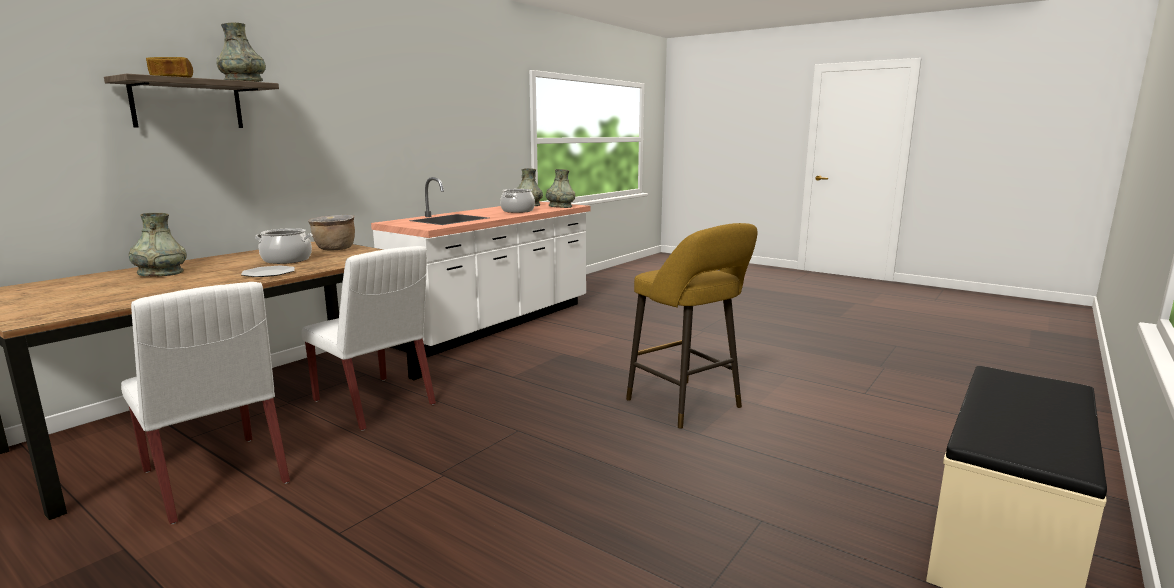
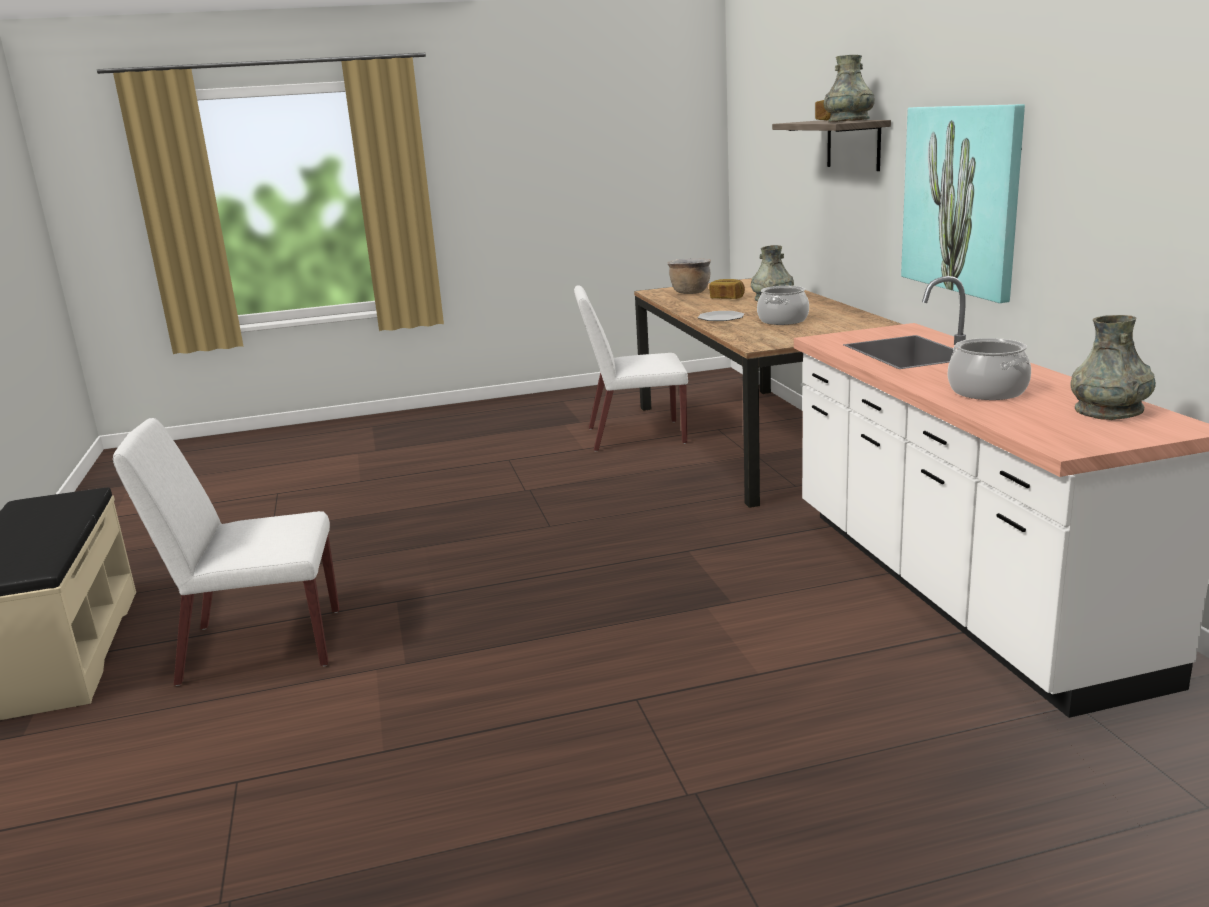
camera: 130 degrees right, 5 degrees up
white chair [301,246,436,431] -> white chair moved to [113,418,340,686]
brown cooking pot [308,215,355,251] -> brown cooking pot moved to [667,258,711,294]
grey vase [546,169,575,208] -> none
yellow stool [626,223,758,429] -> none
none -> bread [709,279,745,299]
none -> picture [901,104,1025,303]

